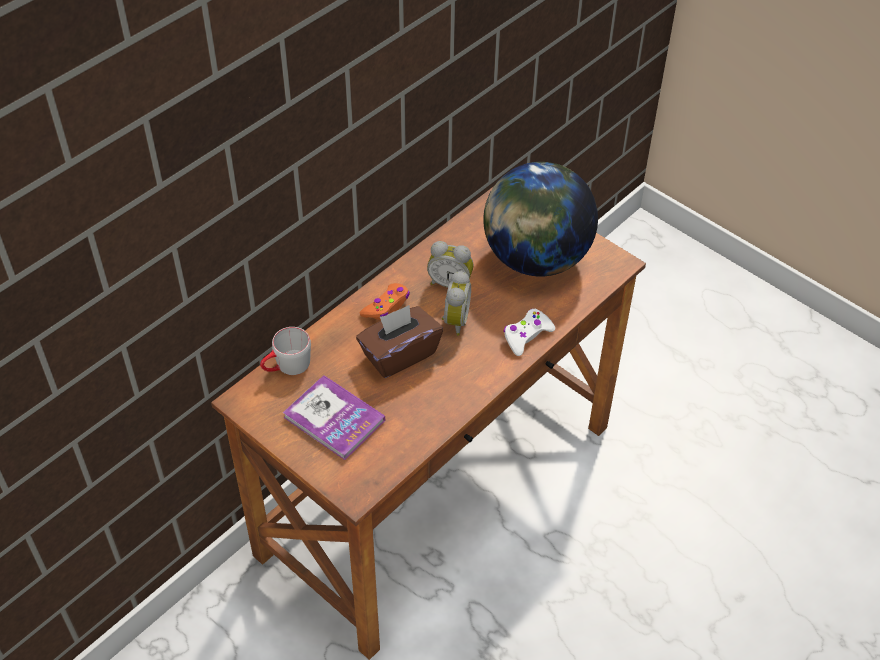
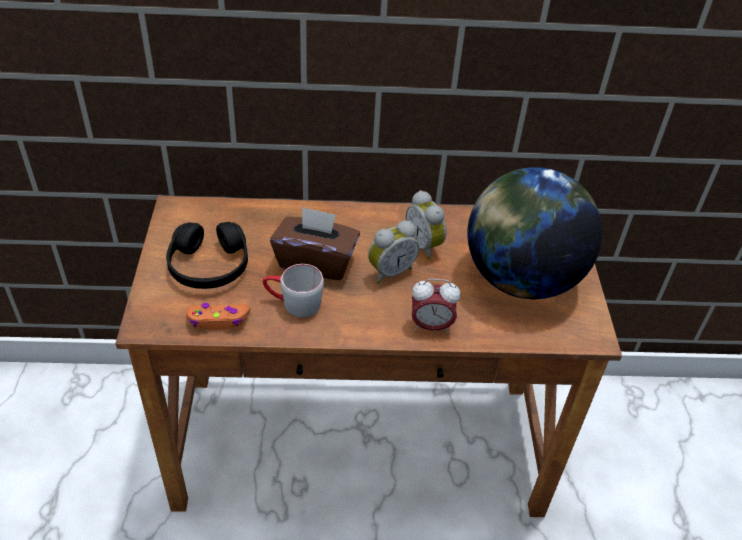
camera: 45 degrees right, 5 degrees down
grey mug [260,327,311,375] -> grey mug moved to [263,264,324,318]
book [283,375,385,460] -> black headphones [166,222,248,289]
orange game controller [360,283,410,320] -> orange game controller moved to [186,303,250,330]
white game controller [503,309,555,356] -> alarm clock [412,279,460,333]

